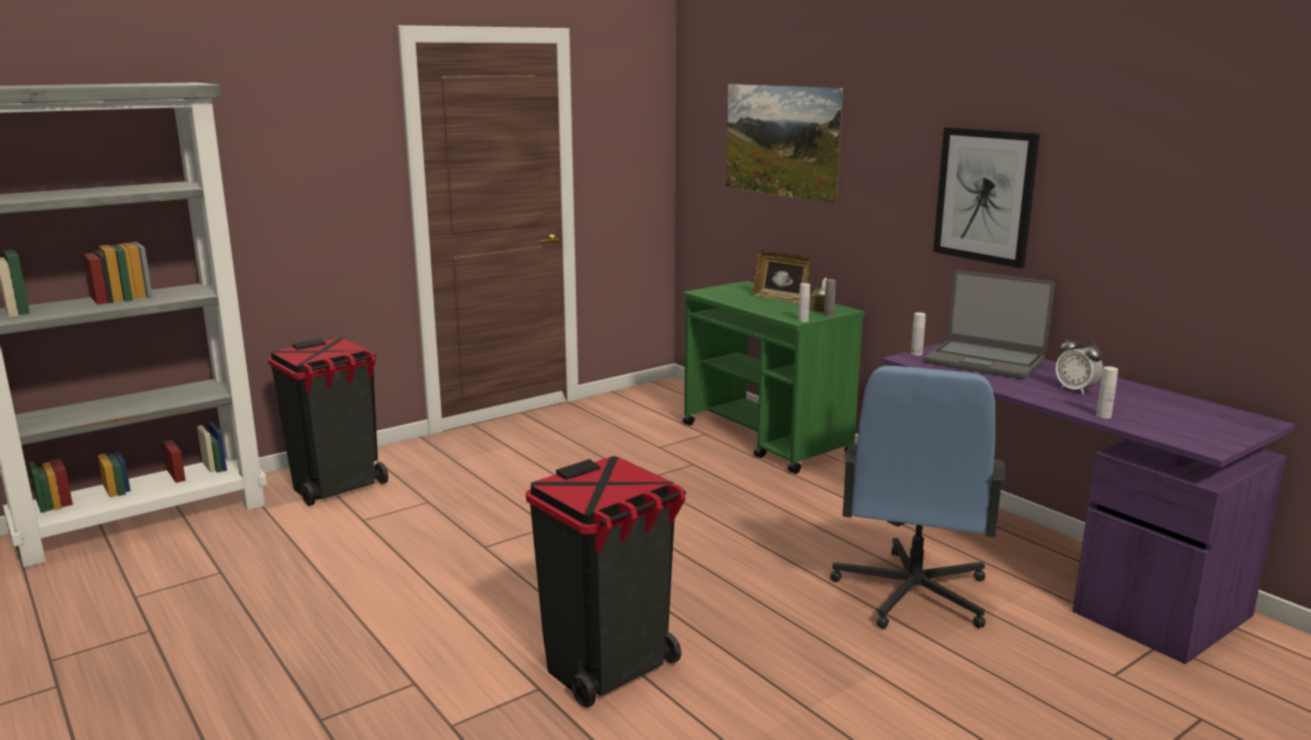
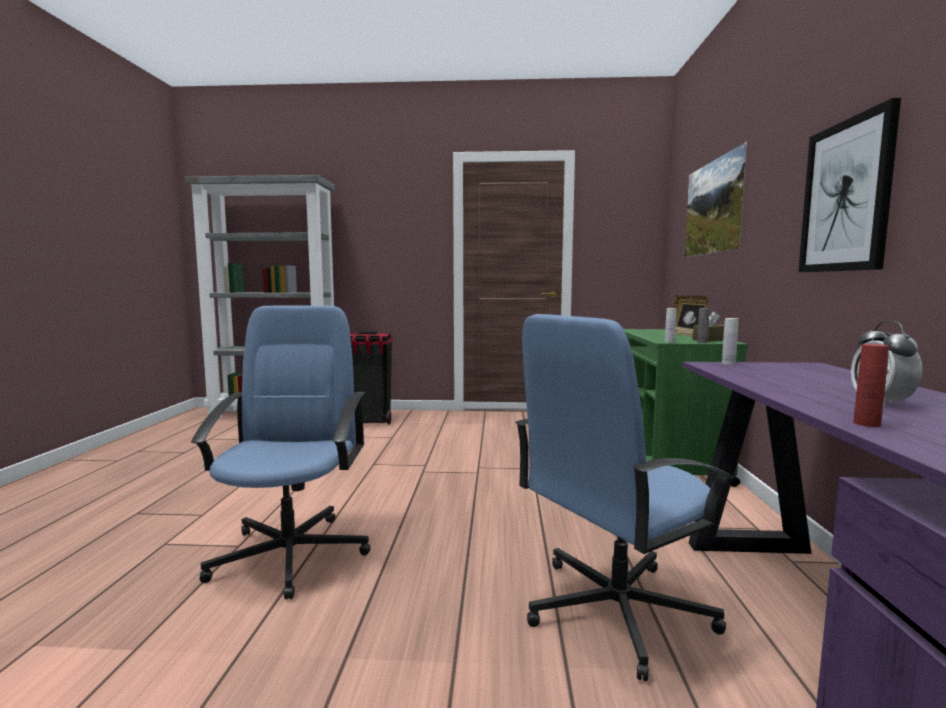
camera: 40 degrees right, 10 degrees down
black trash can [526,456,686,708] -> blue office chair [191,306,371,599]
laptop [924,270,1055,379] -> none
white bottle [1096,366,1118,419] -> red bottle [853,344,889,427]

